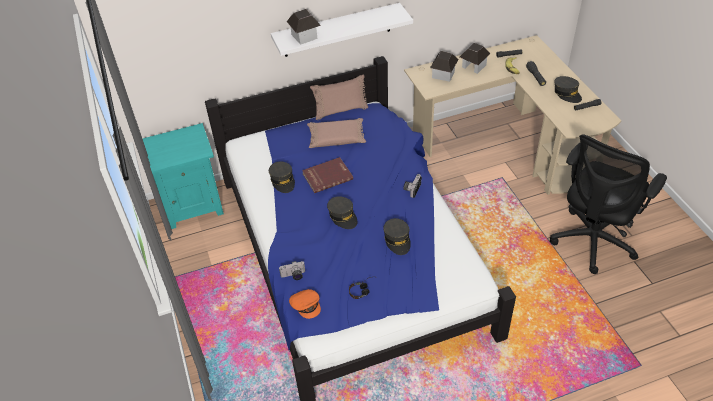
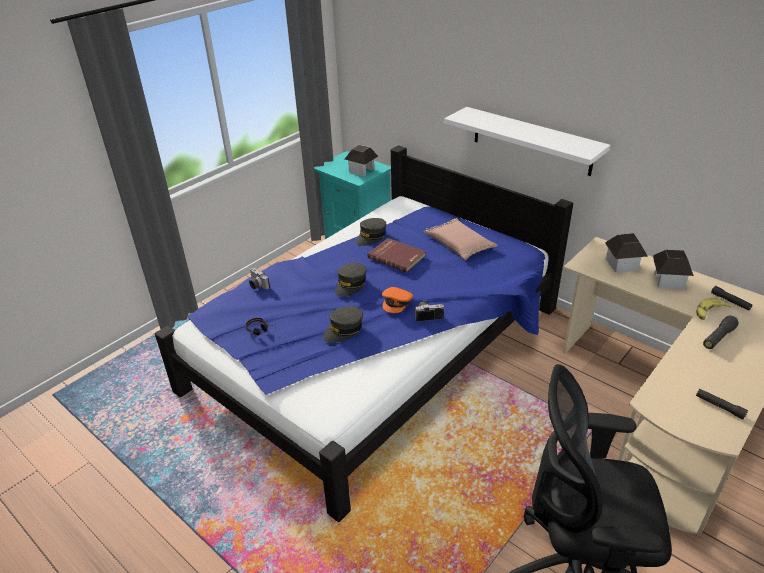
camera: 60 degrees right, 10 degrees down
toy house [287,9,321,45] -> toy house moved to [345,145,378,176]
orange cap [289,289,321,319] -> orange cap moved to [382,287,413,313]
beige pillow [310,75,368,120] -> none
grey cap [554,76,582,103] -> none

